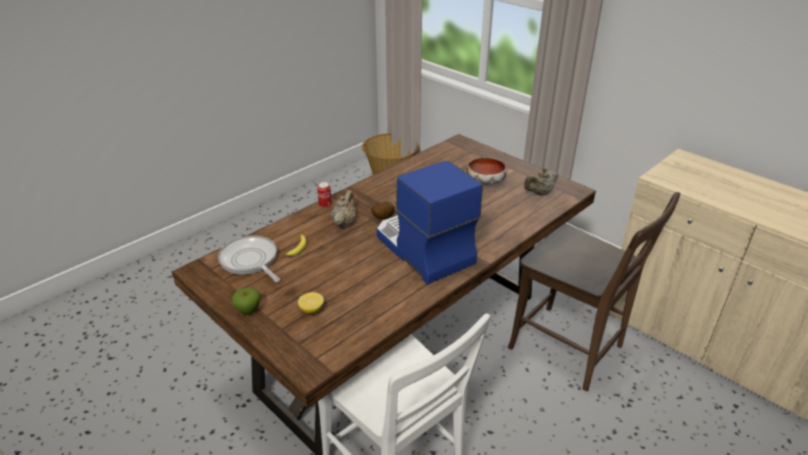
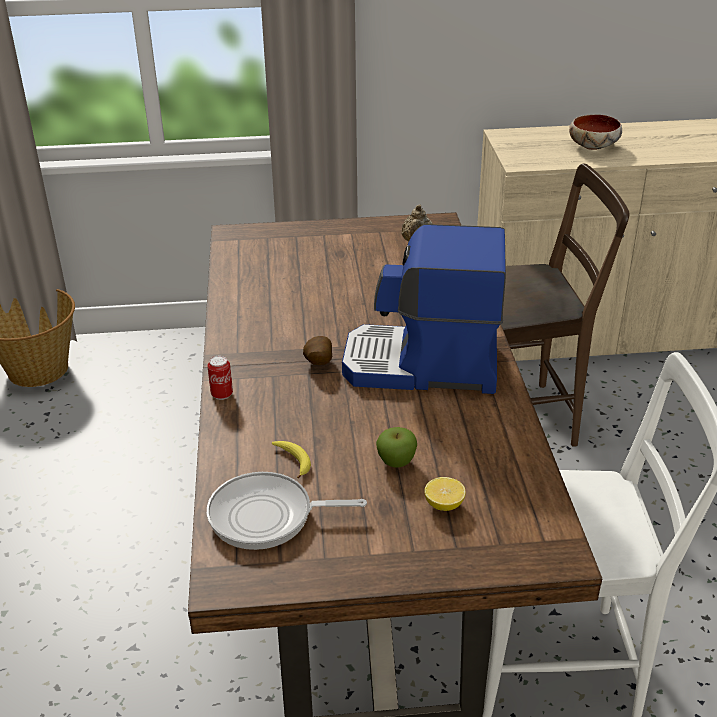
camera: 50 degrees left, 0 degrees up
apple [232,287,261,314] -> apple moved to [376,427,417,468]
beige teapot [331,190,357,227] -> none
bowl [467,157,507,185] -> bowl moved to [569,114,622,150]

